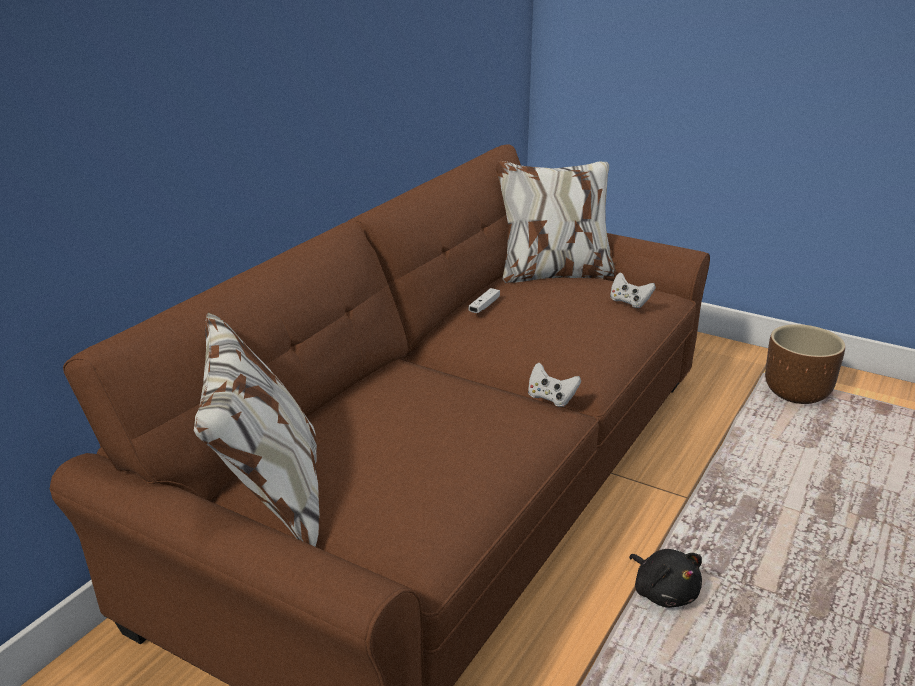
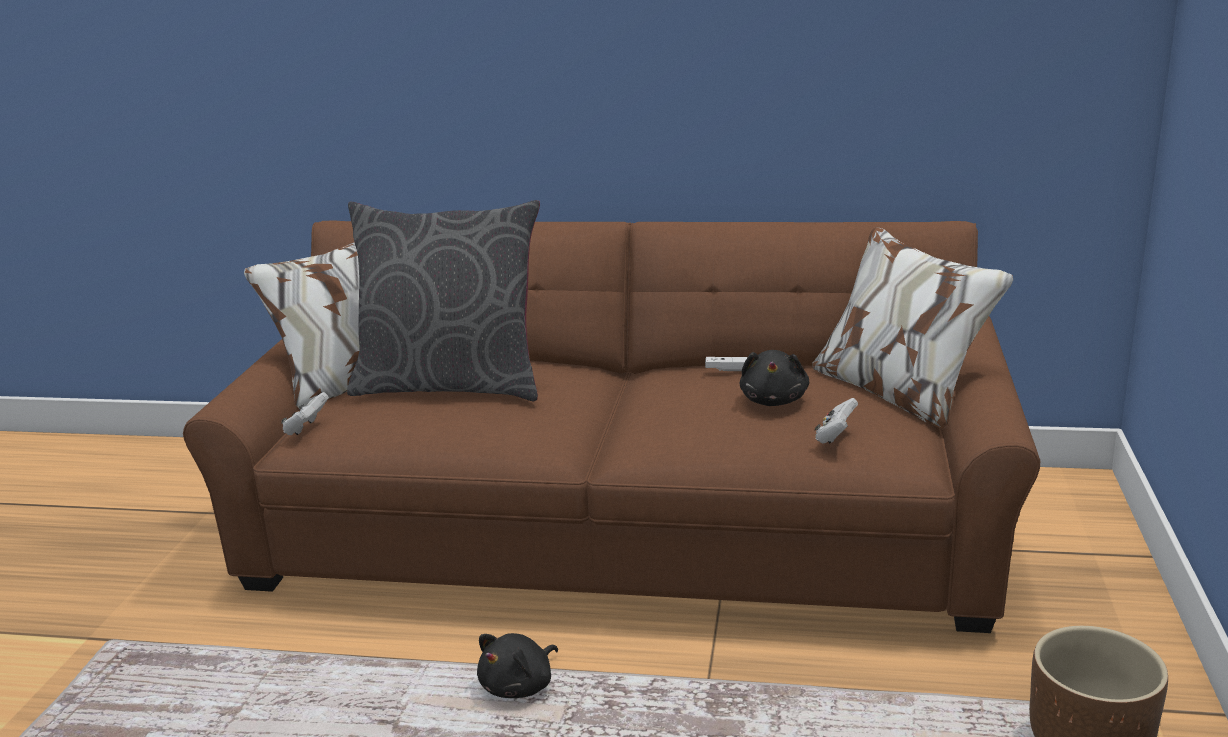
camera: 70 degrees right, 5 degrees down
white game controller [528,363,581,407] -> white game controller moved to [281,392,329,435]
none -> grey pillow [347,200,540,402]
none -> black plush toy [739,350,809,406]

